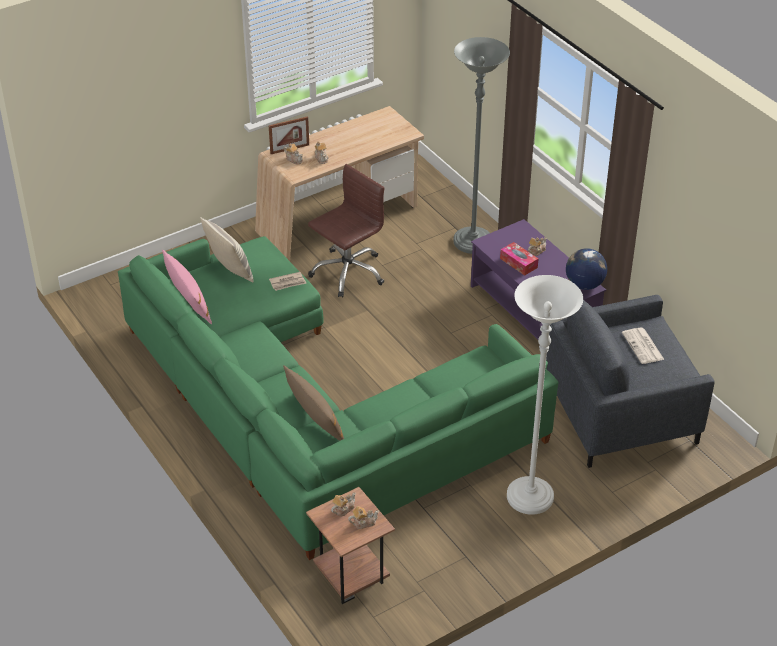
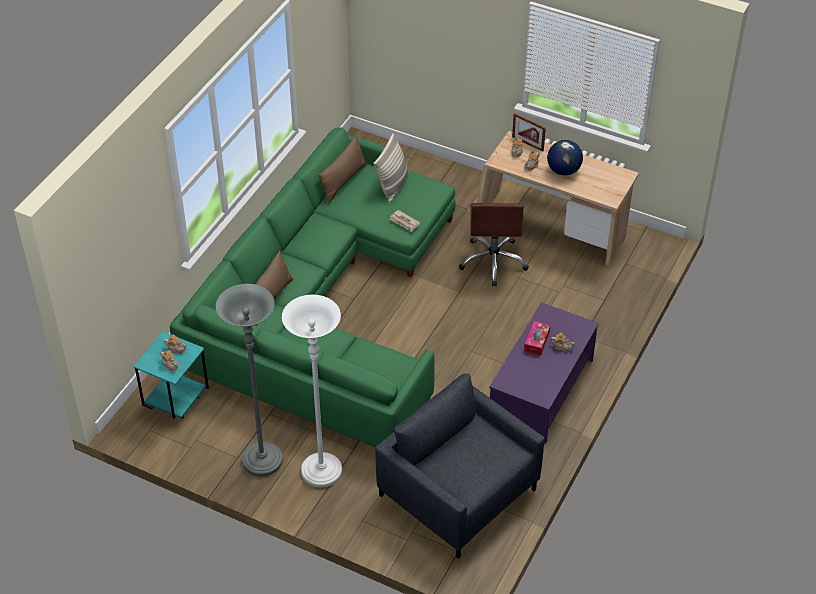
camera: 60 degrees right, 5 degrees up
pink pillow [162,250,212,324] -> brown pillow [318,135,367,204]
brown side table [306,487,395,604] -> turquoise side table [133,331,209,419]
brown office chair [308,164,384,297] -> brown office chair turned 75 degrees clockwise [459,203,529,286]
grey floor lamp [453,37,510,254] -> grey floor lamp moved to [216,284,283,476]
globe [566,248,607,290] -> globe moved to [547,140,583,175]
newspaper [622,327,664,364] -> none

